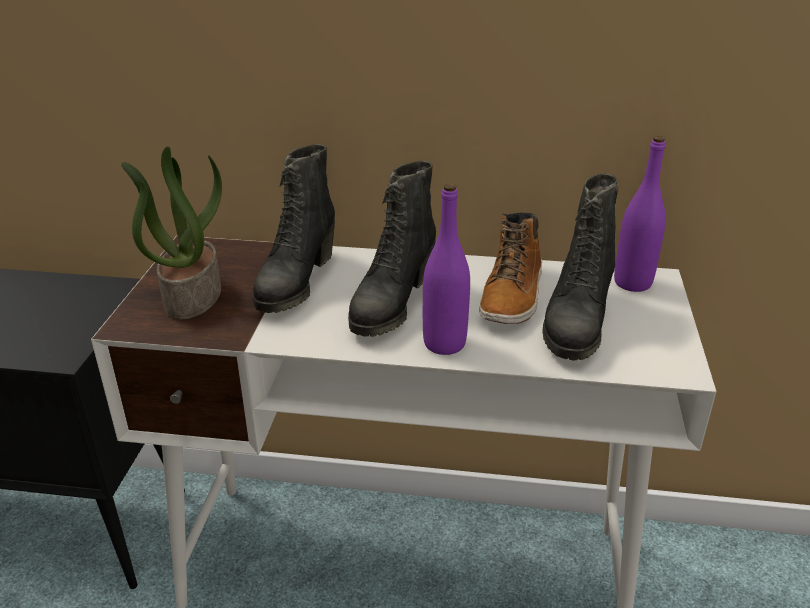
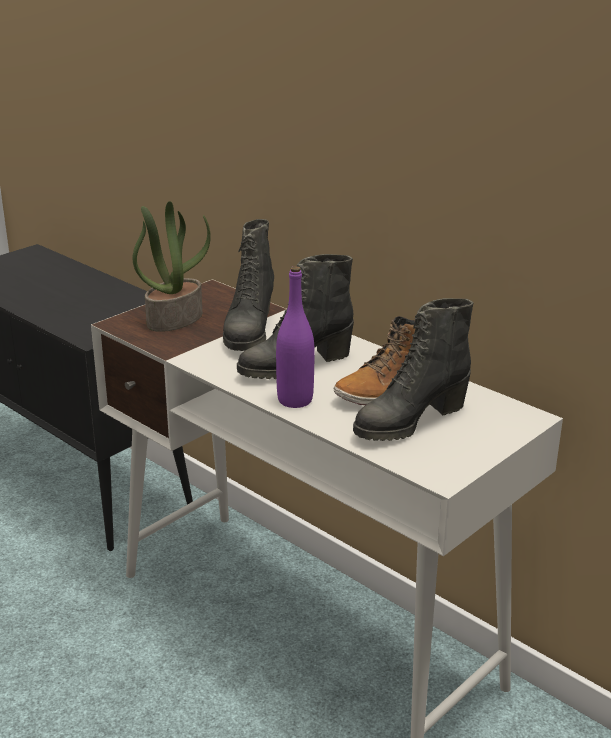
camera: 35 degrees right, 5 degrees down
black boot [253,144,335,313] -> black boot turned 45 degrees counterclockwise [223,219,274,351]
purple bottle [614,136,666,292] -> none

